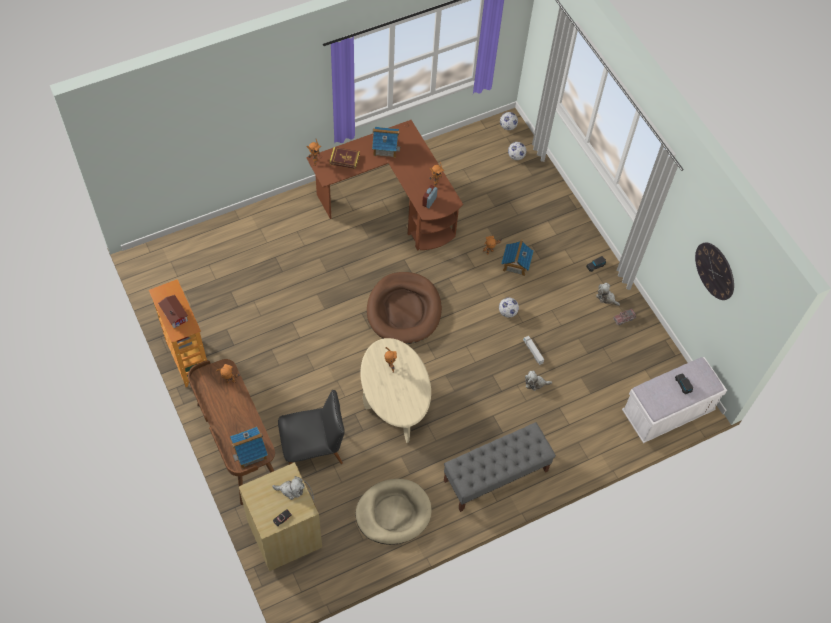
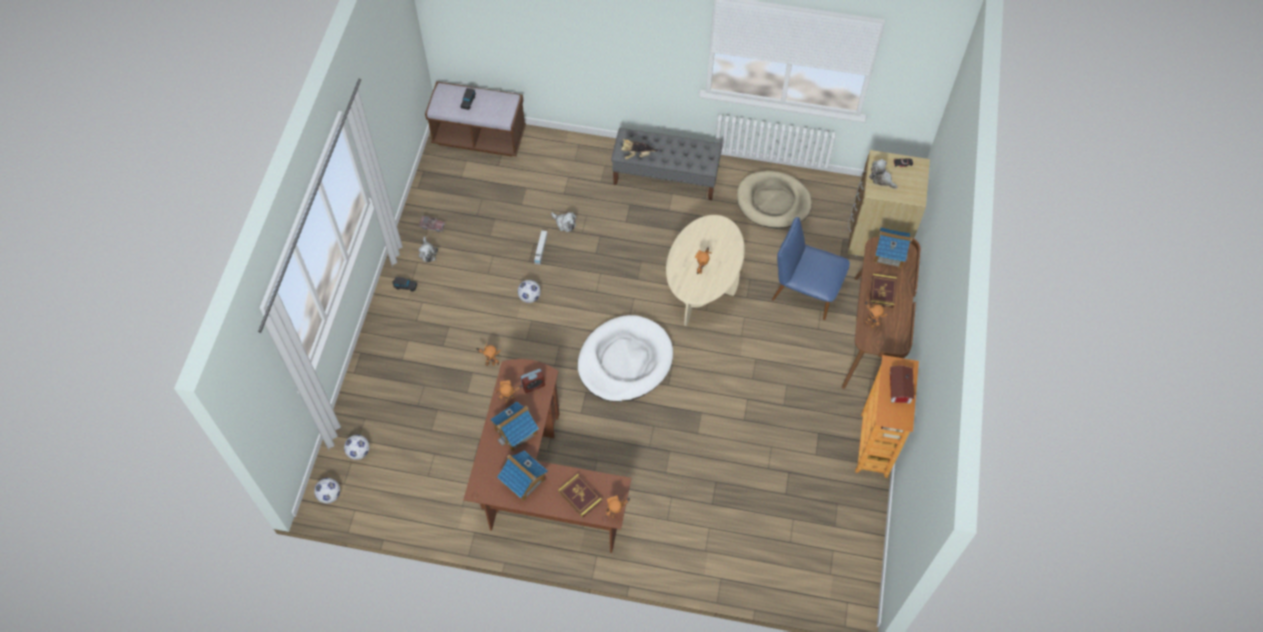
camera: 140 degrees left, 0 degrees up
black chair [278,390,345,465] -> blue chair [772,217,850,320]
brown dog bed [367,272,442,344] -> white dog bed [578,315,673,402]
toy house [501,239,534,276] -> toy house moved to [490,401,539,452]
white bench [622,357,727,443] -> brown bench [425,81,526,157]
wall clock [695,242,734,300] -> none
none -> plush toy [621,139,658,160]
none -> book [870,273,896,308]

